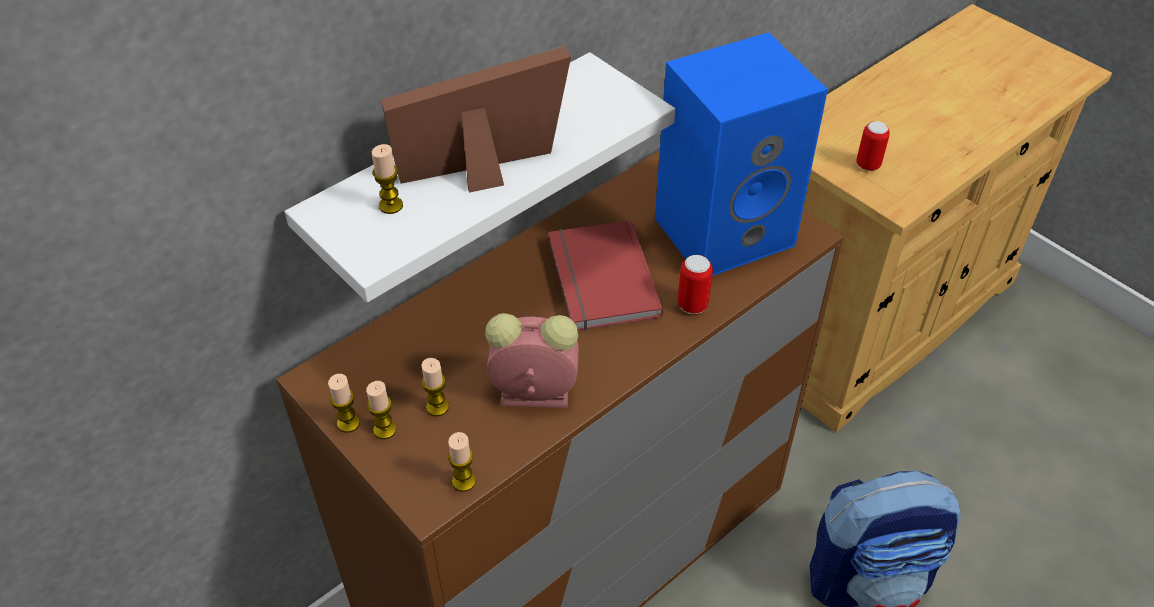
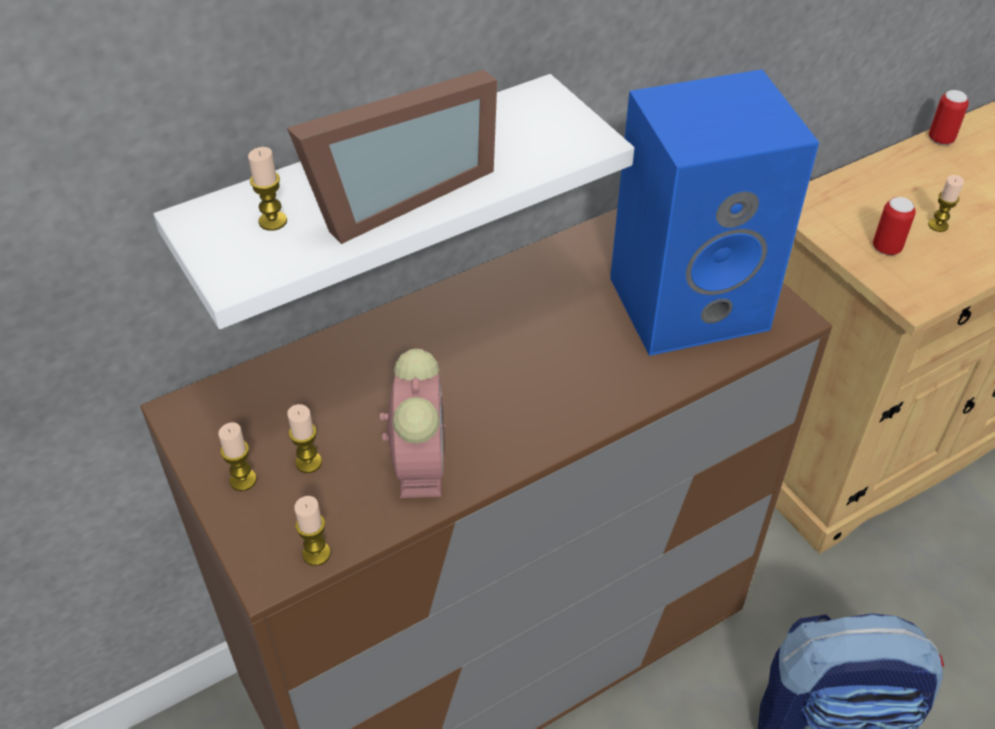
camera: 10 degrees right, 0 degrees up
candle [328,374,360,433] -> candle moved to [928,175,964,232]
picture frame [381,46,571,193] -> picture frame turned 150 degrees clockwise [287,70,497,244]
alarm clock [485,313,579,408] -> alarm clock turned 75 degrees clockwise [379,349,445,498]
red book [549,220,663,331] -> none
can [678,255,713,314] -> can moved to [929,90,969,145]

